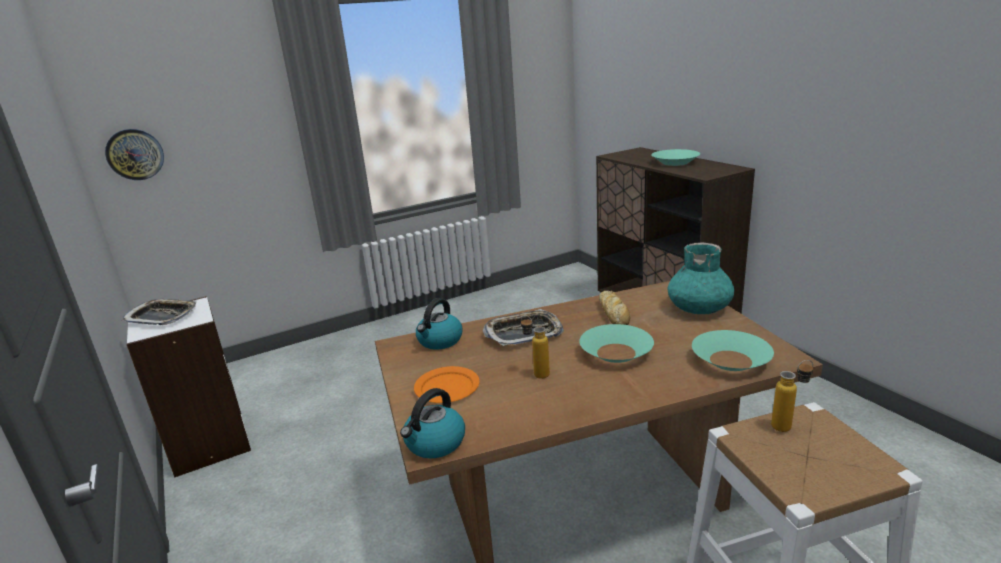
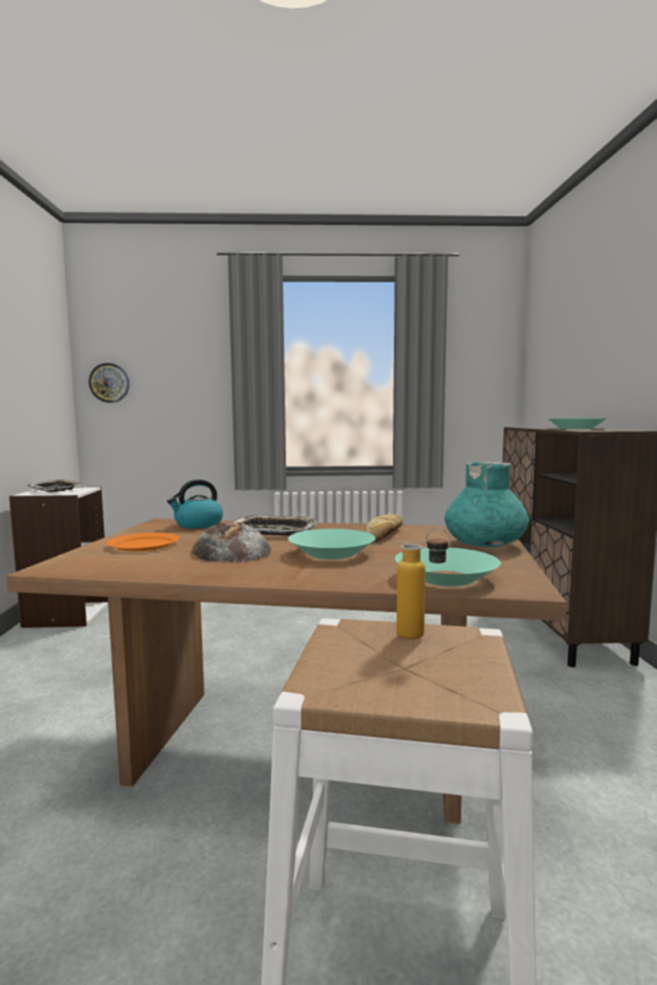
camera: 25 degrees right, 15 degrees down
kettle [400,388,465,458] -> none
bottle [521,315,550,379] -> bread [192,522,271,563]

